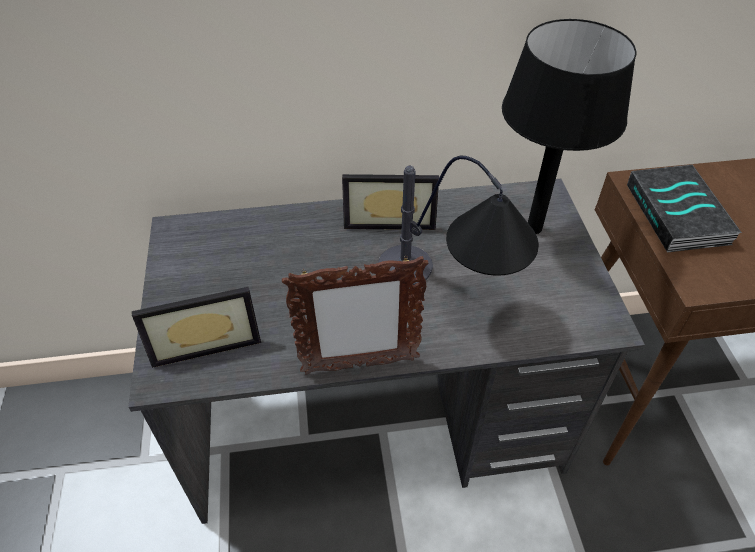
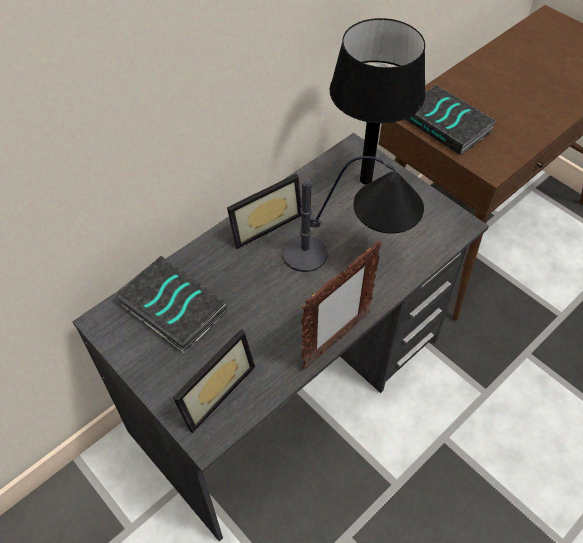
camera: 35 degrees left, 5 degrees up
none -> book [115,256,227,353]

